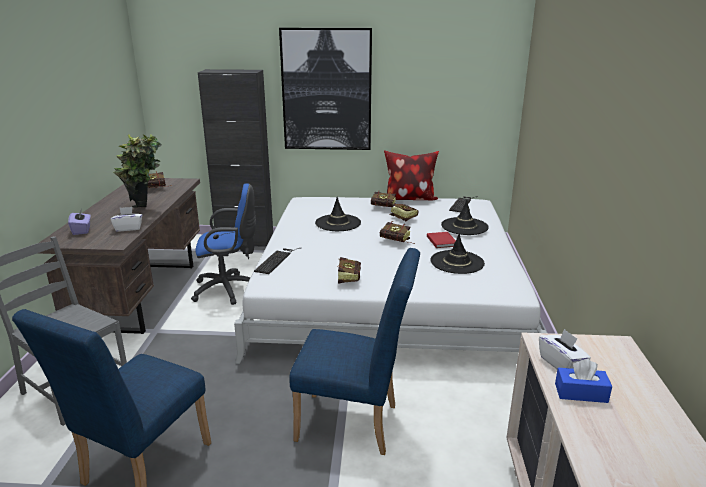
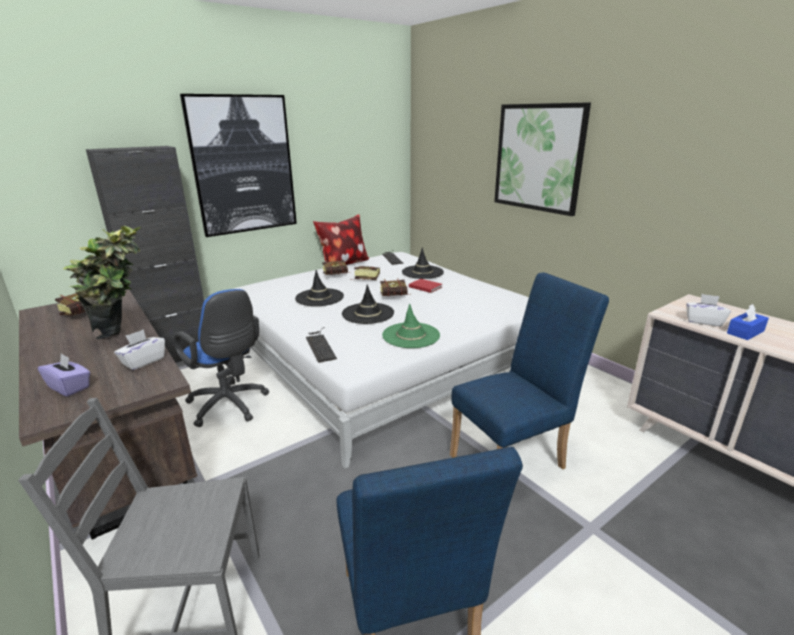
camera: 40 degrees left, 0 degrees up
blue office chair [191,183,256,305] -> blue office chair turned 90 degrees clockwise [174,289,269,427]
book [338,257,361,284] -> green hat [382,304,440,348]
black hat [430,233,485,274] -> black hat moved to [342,284,394,324]
none -> picture [494,103,591,216]

